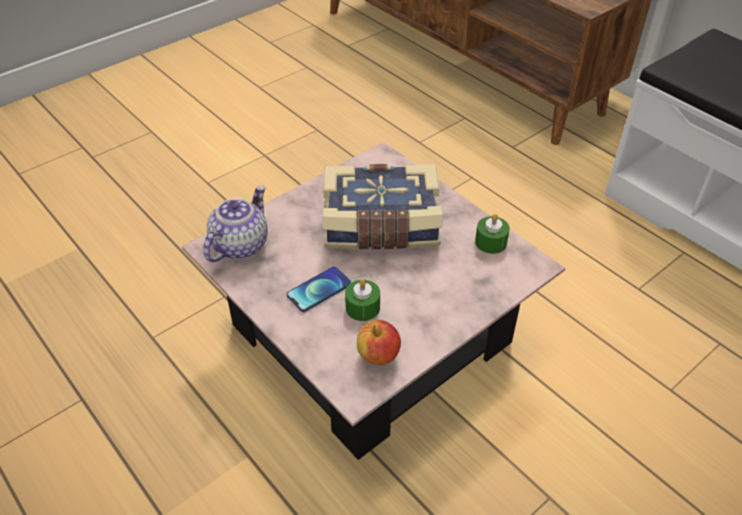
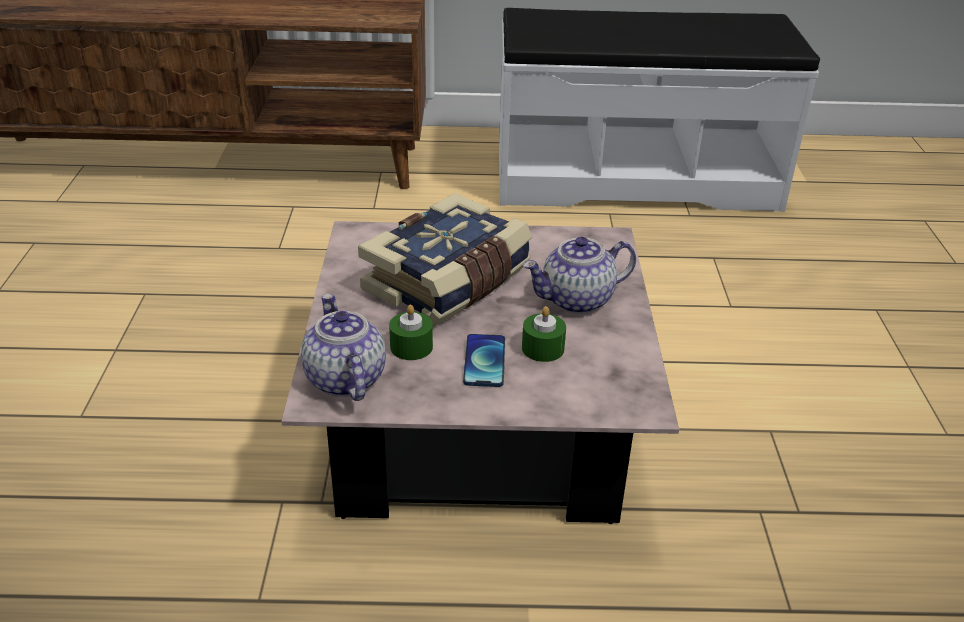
camera: 50 degrees left, 10 degrees down
apple [357,320,401,365] -> none
green candle [475,214,510,254] -> green candle moved to [389,305,433,360]
none -> teapot [523,237,636,314]

